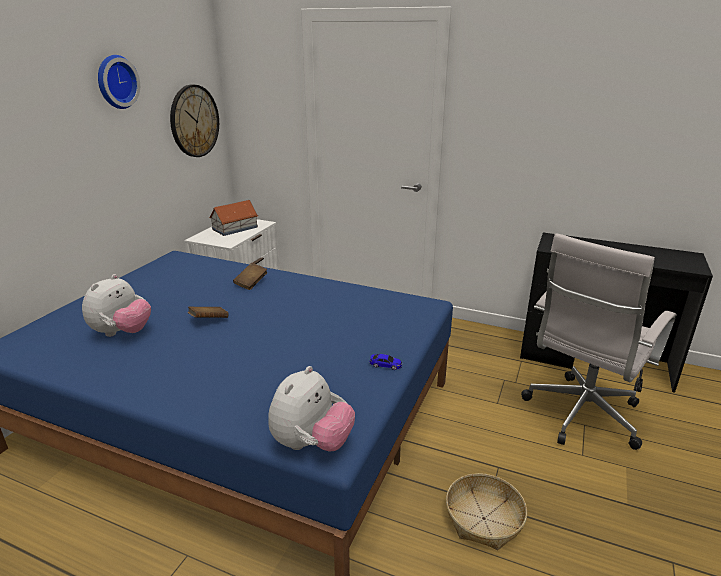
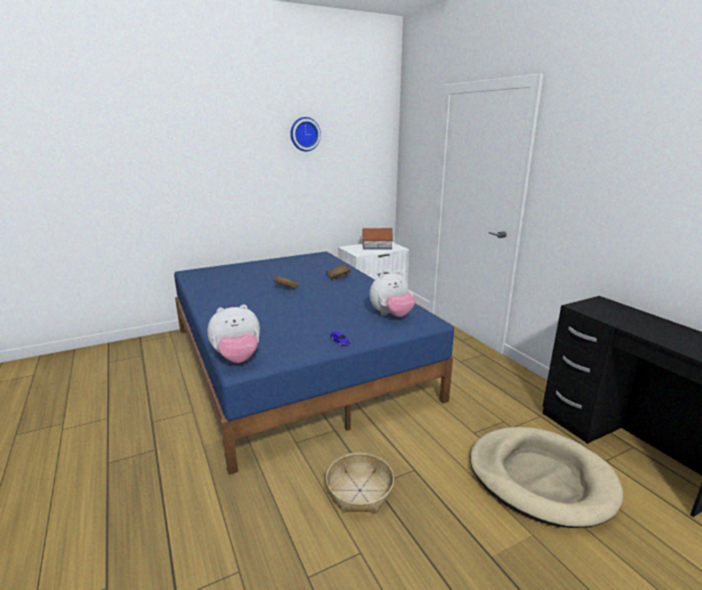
camera: 40 degrees right, 5 degrees down
plush toy [82,274,151,337] -> plush toy moved to [370,271,415,317]
wall clock [170,85,219,157] -> none
white office chair [521,233,676,450] -> beige dog bed [470,427,623,528]

